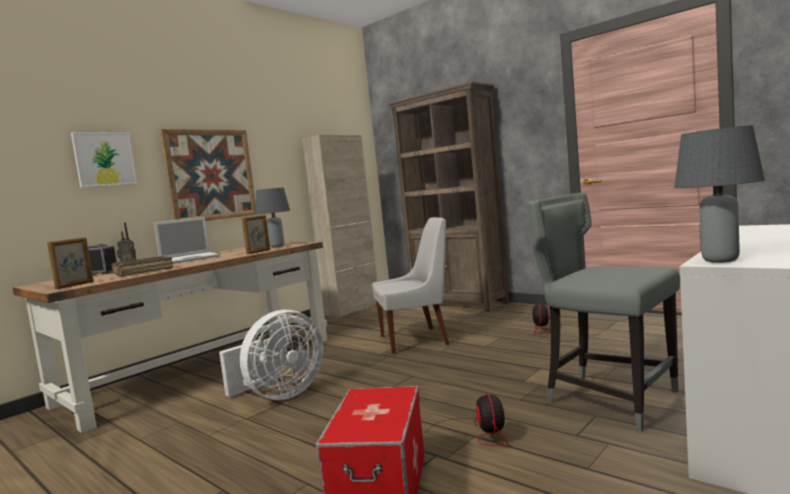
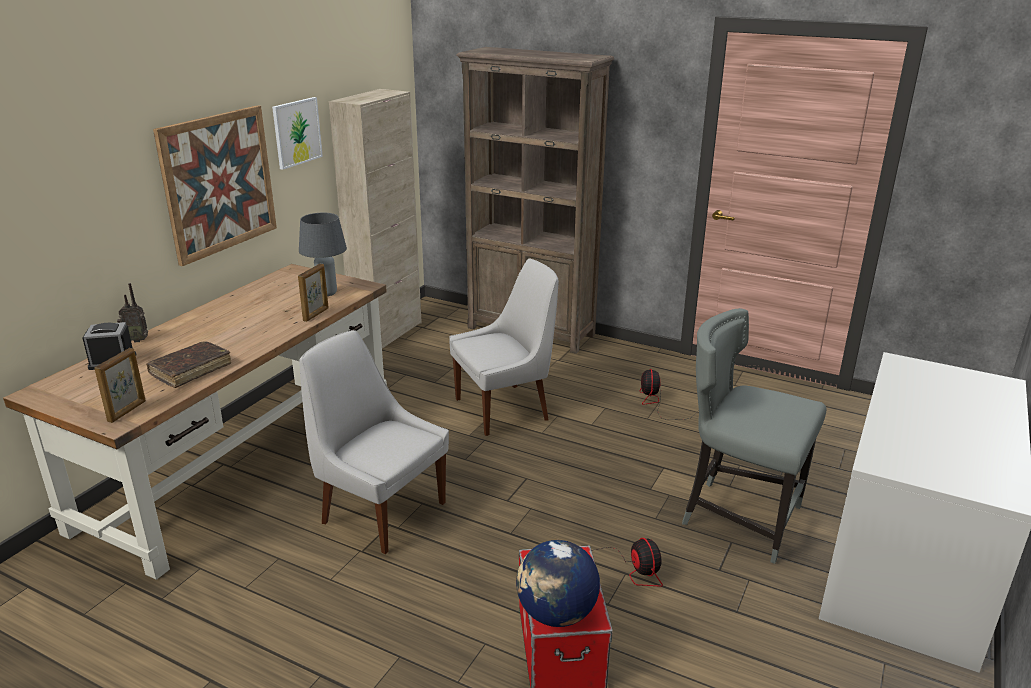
camera: 15 degrees left, 20 degrees up
picture [71,132,137,188] -> picture moved to [272,97,323,170]
laptop [154,217,220,264] -> none
white fan [219,310,323,400] -> white chair [299,330,449,554]
grey table lamp [674,125,765,263] -> none
none -> globe [516,540,600,627]

